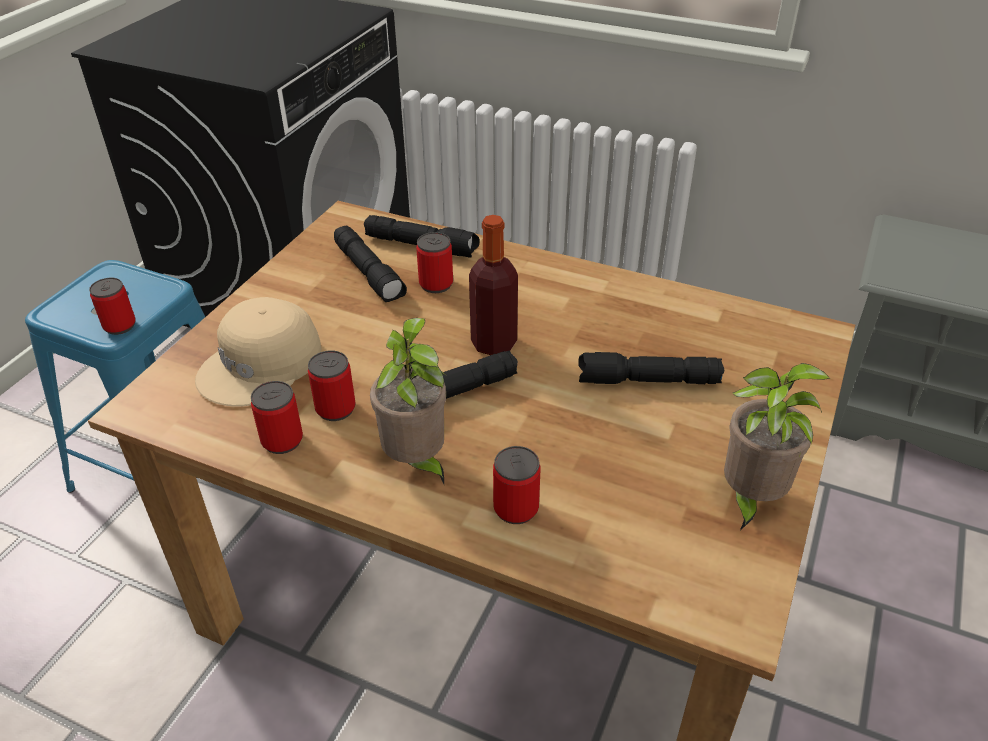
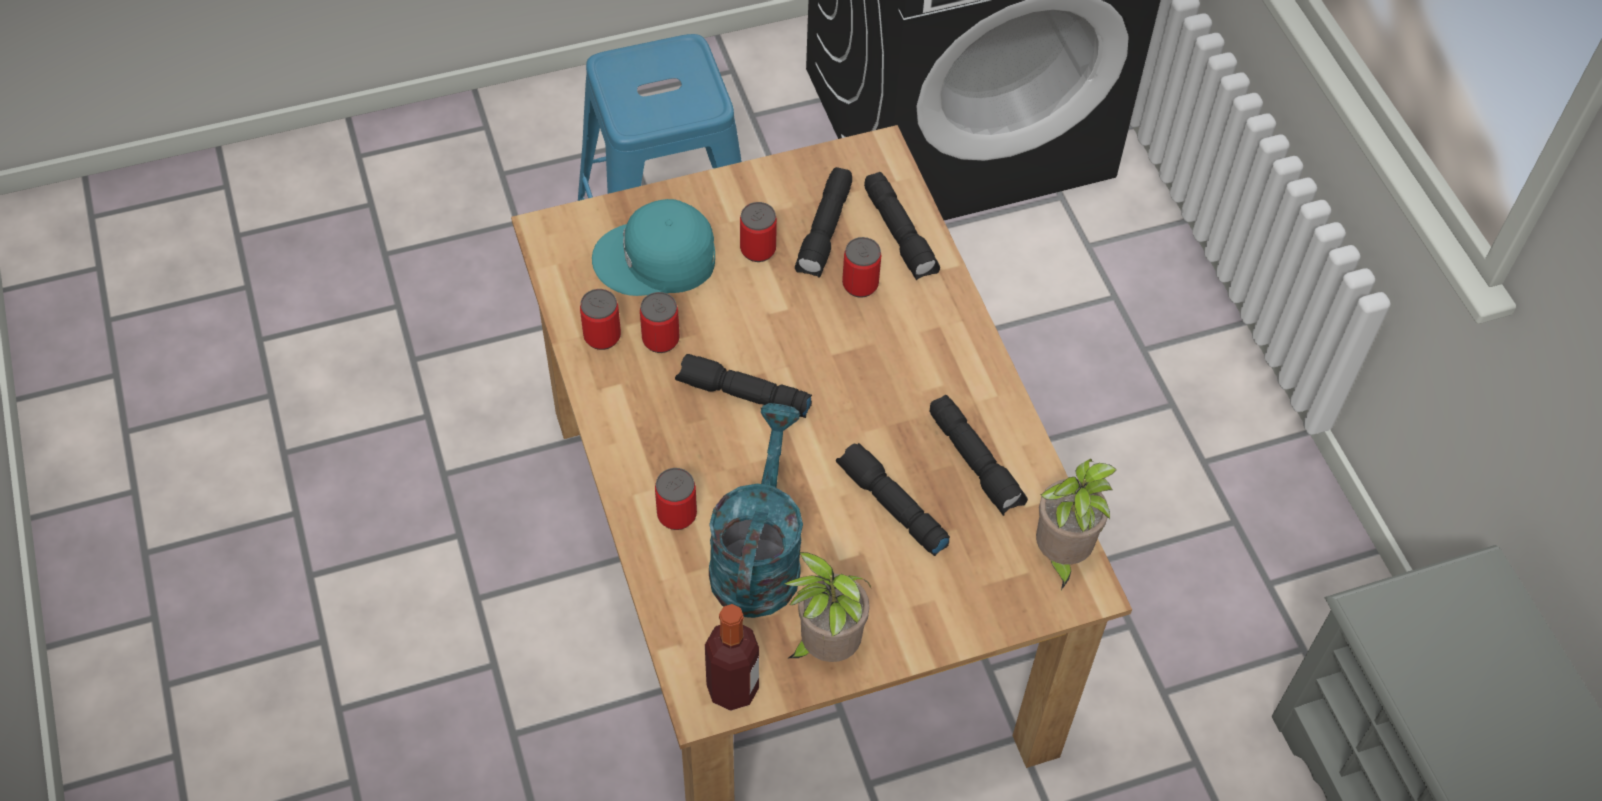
camera: 45 degrees right, 15 degrees up
can [89,278,136,335] -> can moved to [740,202,777,262]
beige cap [195,297,321,406] -> turquoise cap [592,199,715,296]
potted plant [370,318,446,484] -> potted plant moved to [1036,459,1116,590]
bottle [469,215,518,355] -> bottle moved to [705,604,759,711]
none -> turquoise watering can [709,403,803,618]
none -> black flashlight [930,395,1028,516]

